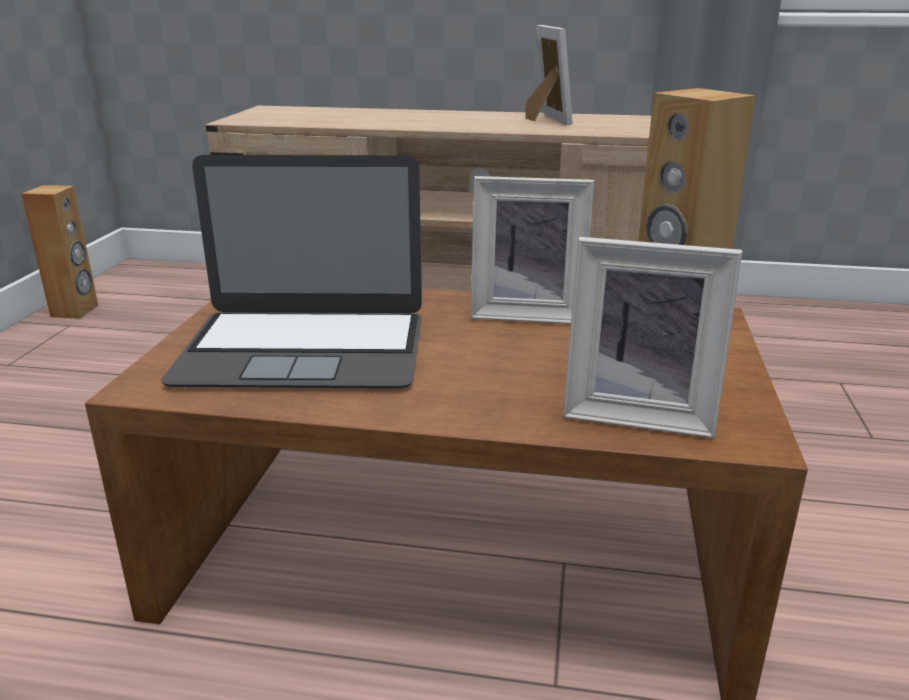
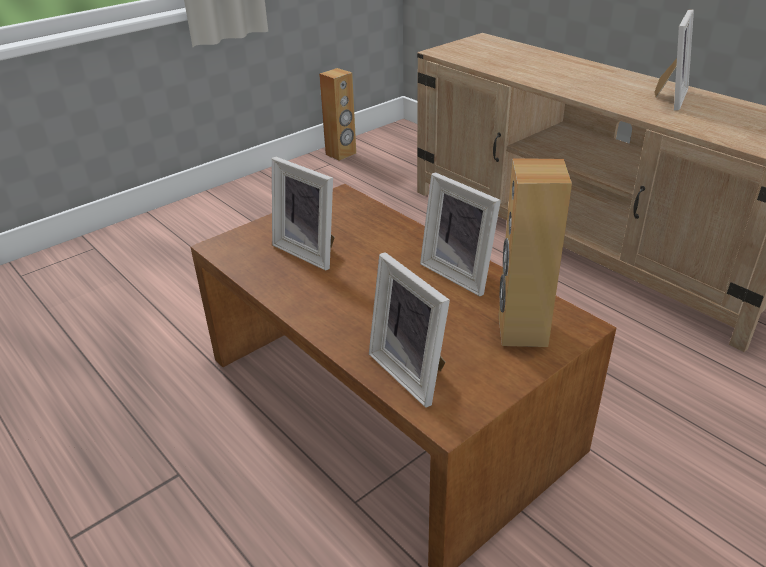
camera: 40 degrees right, 10 degrees up
laptop [161,155,422,389] -> picture frame [272,157,335,271]

